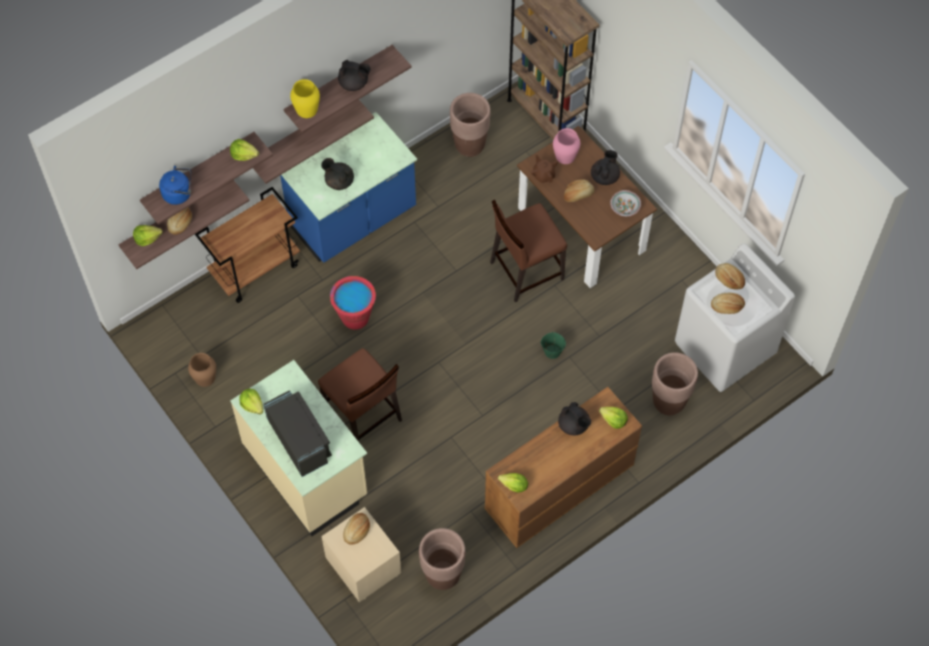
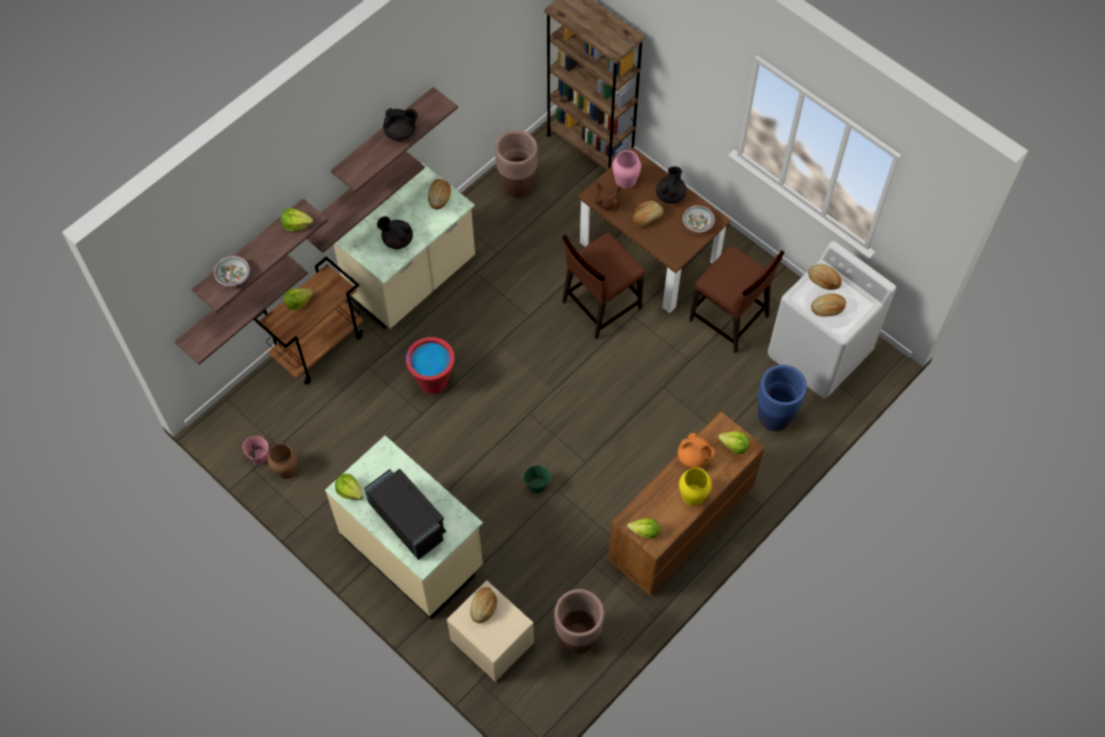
camera: 10 degrees left, 0 degrees up
lettuce [133,225,163,246] -> lettuce moved to [284,288,313,310]
blue kettle [159,166,191,205] -> bowl [214,256,250,286]
bread [167,207,192,235] -> bread moved to [428,179,451,210]
blue counter [280,112,417,263] -> beige counter [333,163,475,329]
yellow vase [290,79,320,118] -> yellow vase moved to [679,467,712,506]
brown chair [318,348,402,443] -> brown chair moved to [689,246,785,353]
green bucket [541,332,566,359] -> green bucket moved to [523,465,551,493]
black teapot [558,402,591,435] -> orange teapot [678,433,715,468]
brown planter [652,352,698,415] -> blue planter [758,365,807,431]
none -> pink bucket [243,436,269,464]

